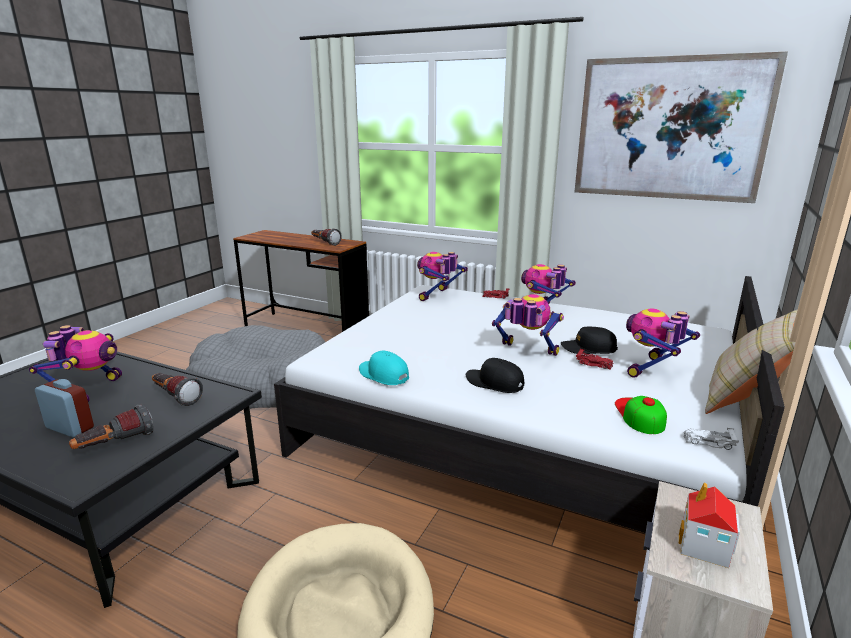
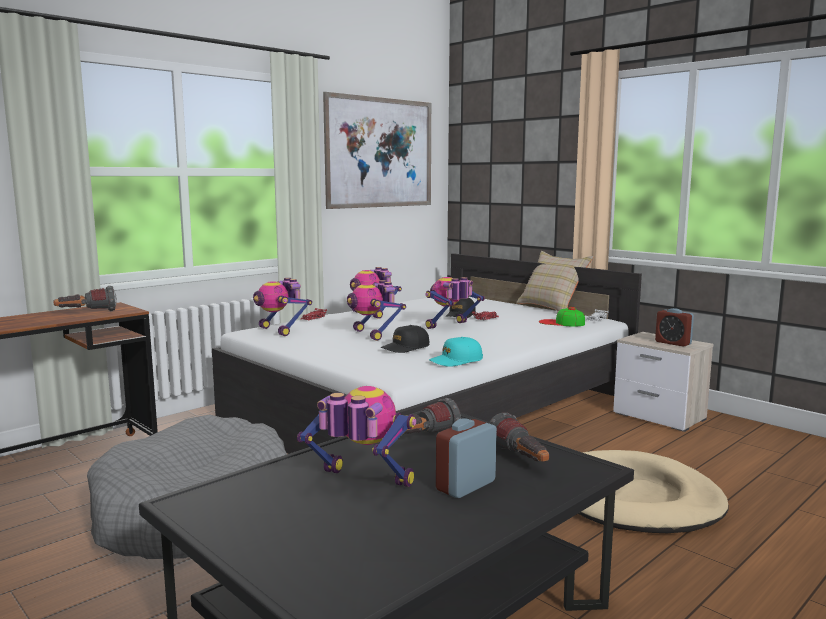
camera: 70 degrees left, 10 degrees down
black cap [466,358,524,393] -> black cap moved to [381,325,430,353]
toy robot [626,309,700,378] -> toy robot moved to [347,280,406,341]
toy house [678,482,740,568] -> alarm clock [655,308,694,347]

